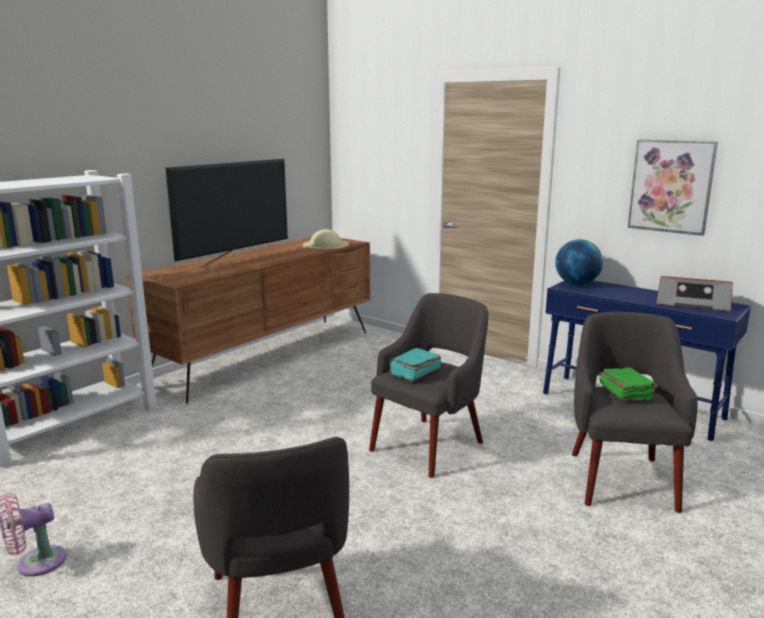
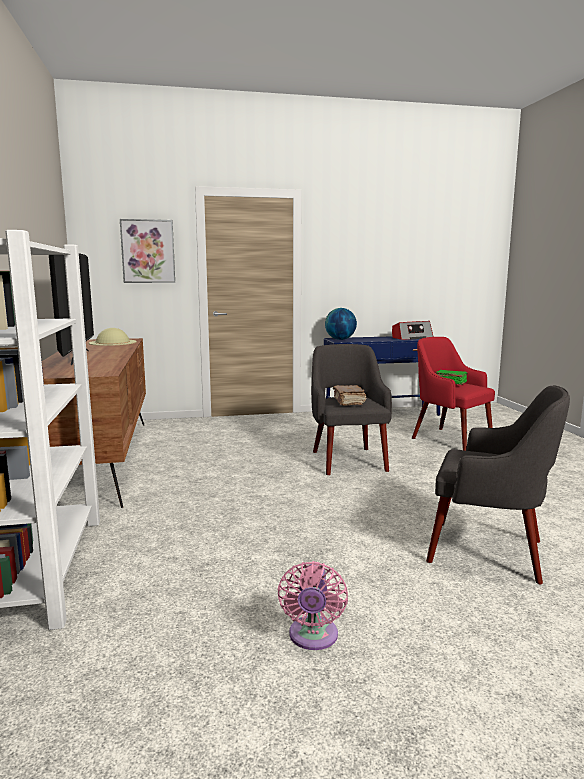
camera: 50 degrees left, 5 degrees down
turquoise book [389,348,441,382] -> brown book [333,385,366,406]
grey armchair [572,312,698,513] -> red armchair [412,337,495,451]
picture [628,140,718,236] -> picture moved to [120,219,175,283]

